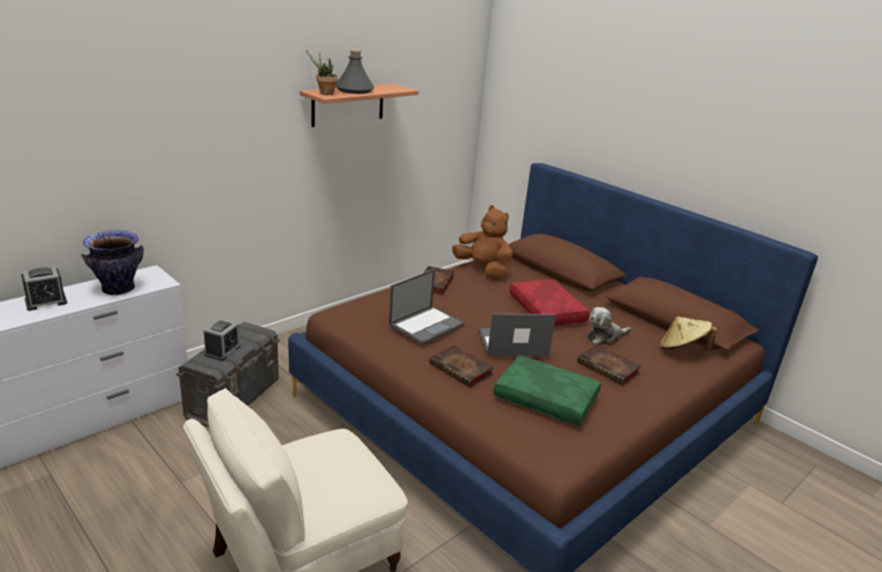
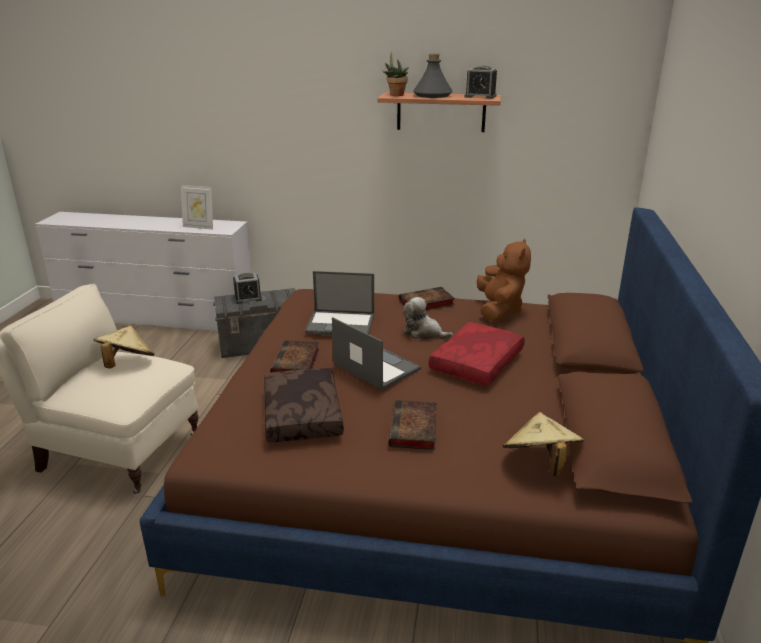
camera: 55 degrees right, 0 degrees up
alarm clock [21,266,67,311] -> alarm clock moved to [464,66,497,99]
vase [81,230,144,295] -> picture frame [181,185,213,230]
green pillow [493,355,601,426] -> brown pillow [264,368,344,442]
plush toy [587,307,631,345] -> plush toy moved to [403,297,453,340]
none -> beige hat [94,326,154,368]

